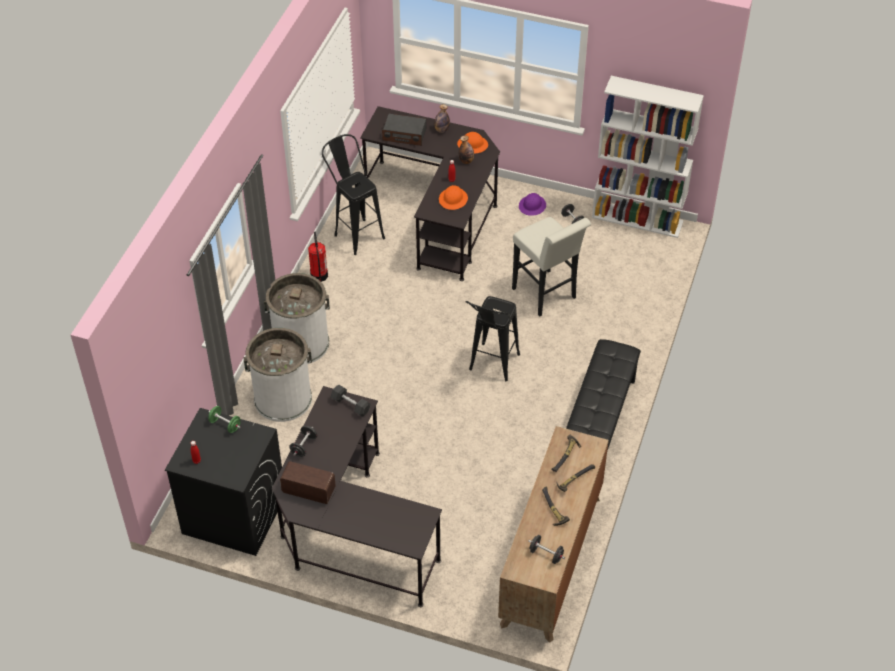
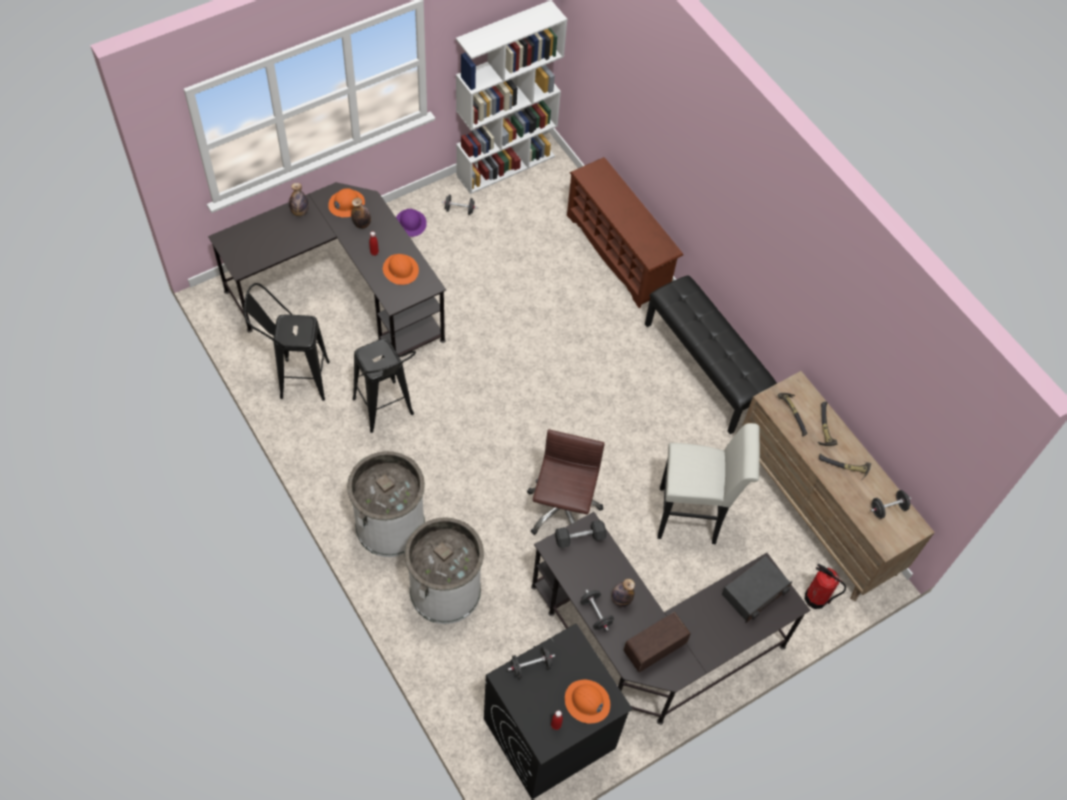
camera: 55 degrees left, 10 degrees up
green dumbbell [208,406,241,433] -> black dumbbell [508,646,555,679]
fire extinguisher [308,232,328,282] -> fire extinguisher moved to [805,564,846,609]
radio [382,114,426,146] -> radio moved to [722,556,792,623]
black stool [466,296,520,381] -> black stool moved to [353,338,416,433]
white stool [512,217,591,316] -> white stool moved to [657,423,760,544]
none -> brown office chair [527,429,605,535]
none -> orange hard hat [565,679,610,723]
none -> brown shoe rack [567,157,683,308]
none -> bottle [611,579,635,607]

